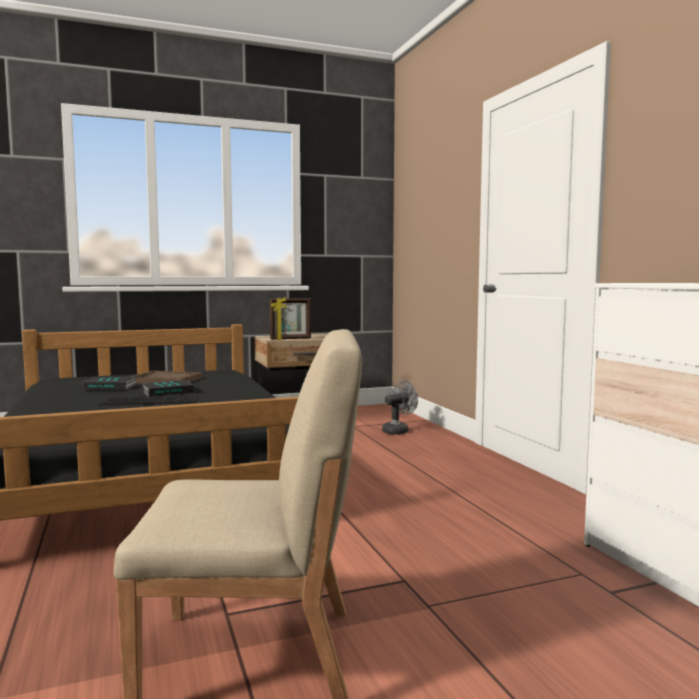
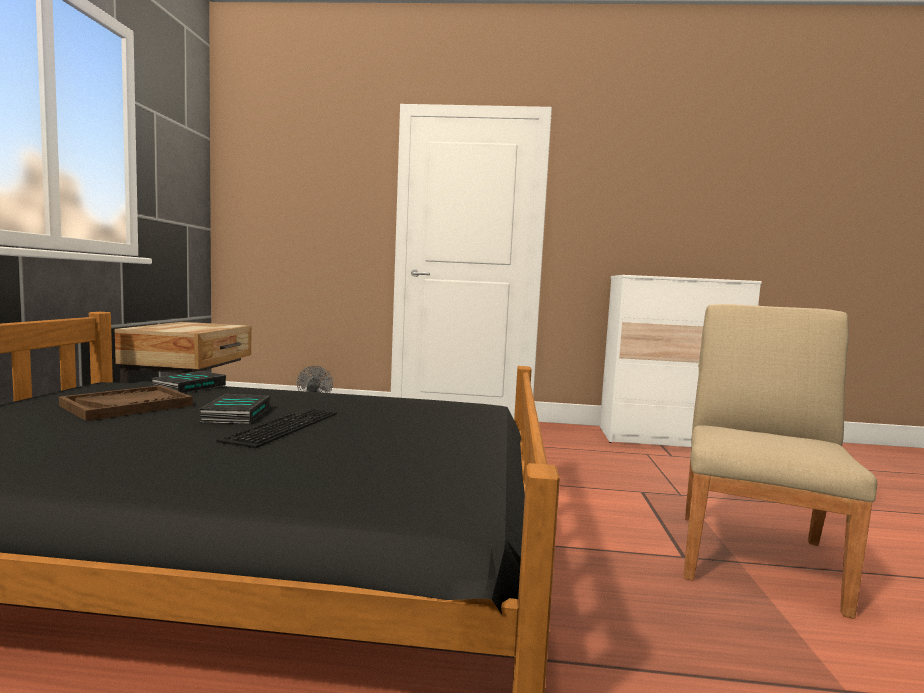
camera: 65 degrees left, 0 degrees up
book [83,377,136,390] -> book moved to [150,371,226,393]
picture frame [270,297,311,340] -> none

